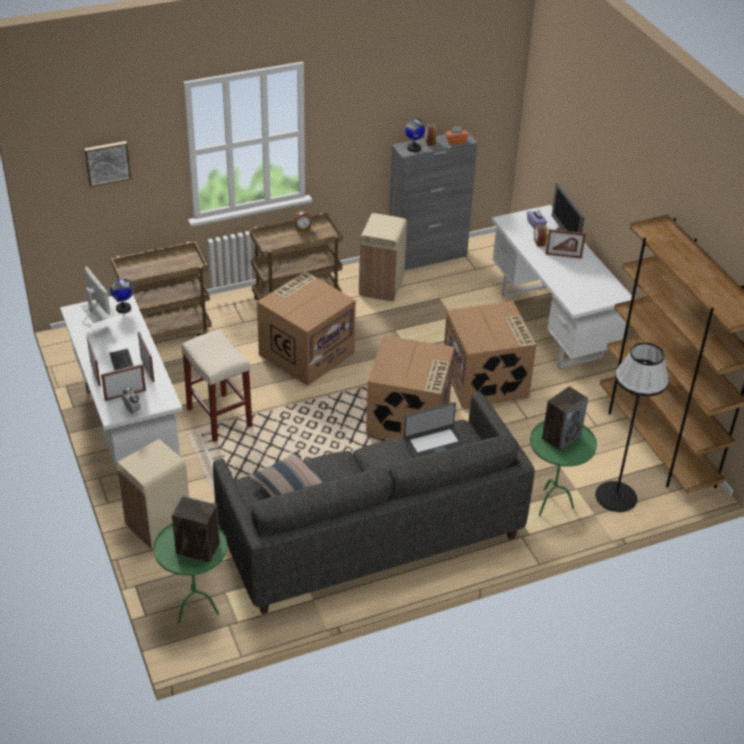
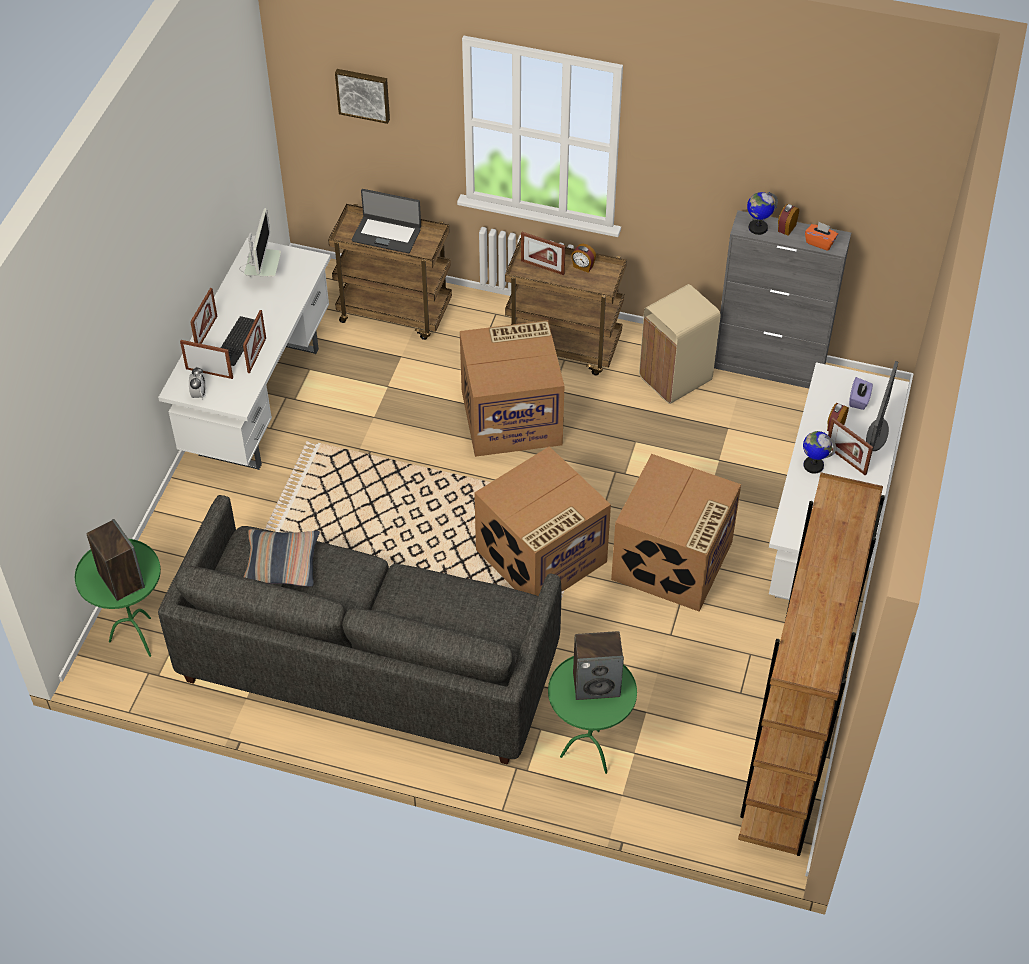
camera: 40 degrees right, 10 degrees up
globe [110,279,135,313] -> globe moved to [803,431,836,474]
beige trash can [116,439,189,549] -> none
beige stool [181,330,252,442] -> none
laptop [404,402,466,458] -> laptop moved to [352,189,421,253]
black floor lamp [595,342,669,512] -> none
none -> picture frame [521,232,565,275]

